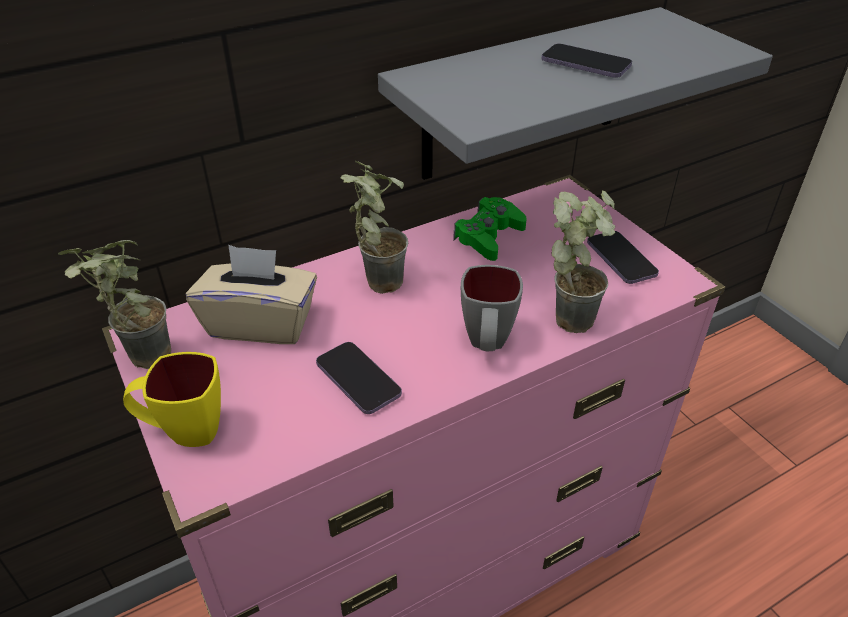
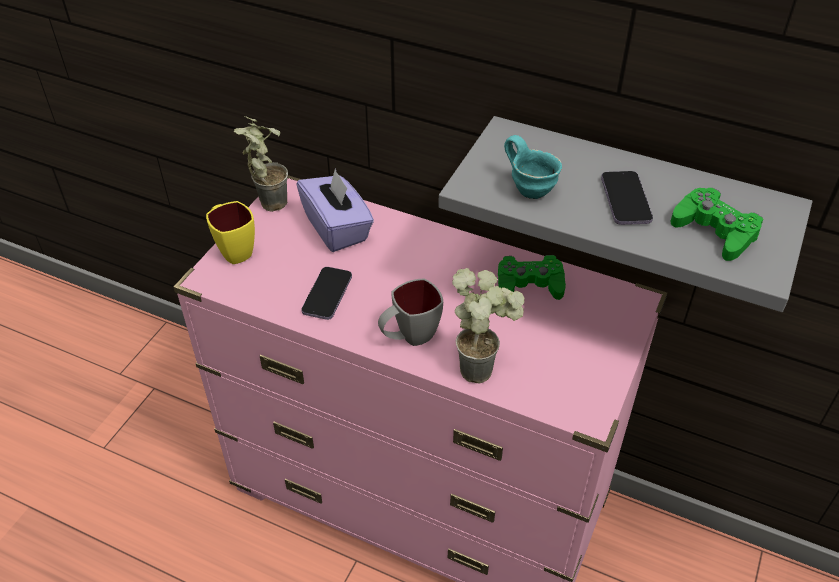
camera: 55 degrees right, 5 degrees up
beige tissue box [186,245,317,344] -> purple tissue box [296,168,374,252]
potted plant [340,161,408,294] -> none
phone [587,231,659,284] -> none
none -> turquoise mug [504,135,562,199]
none -> green game controller [670,188,764,261]

